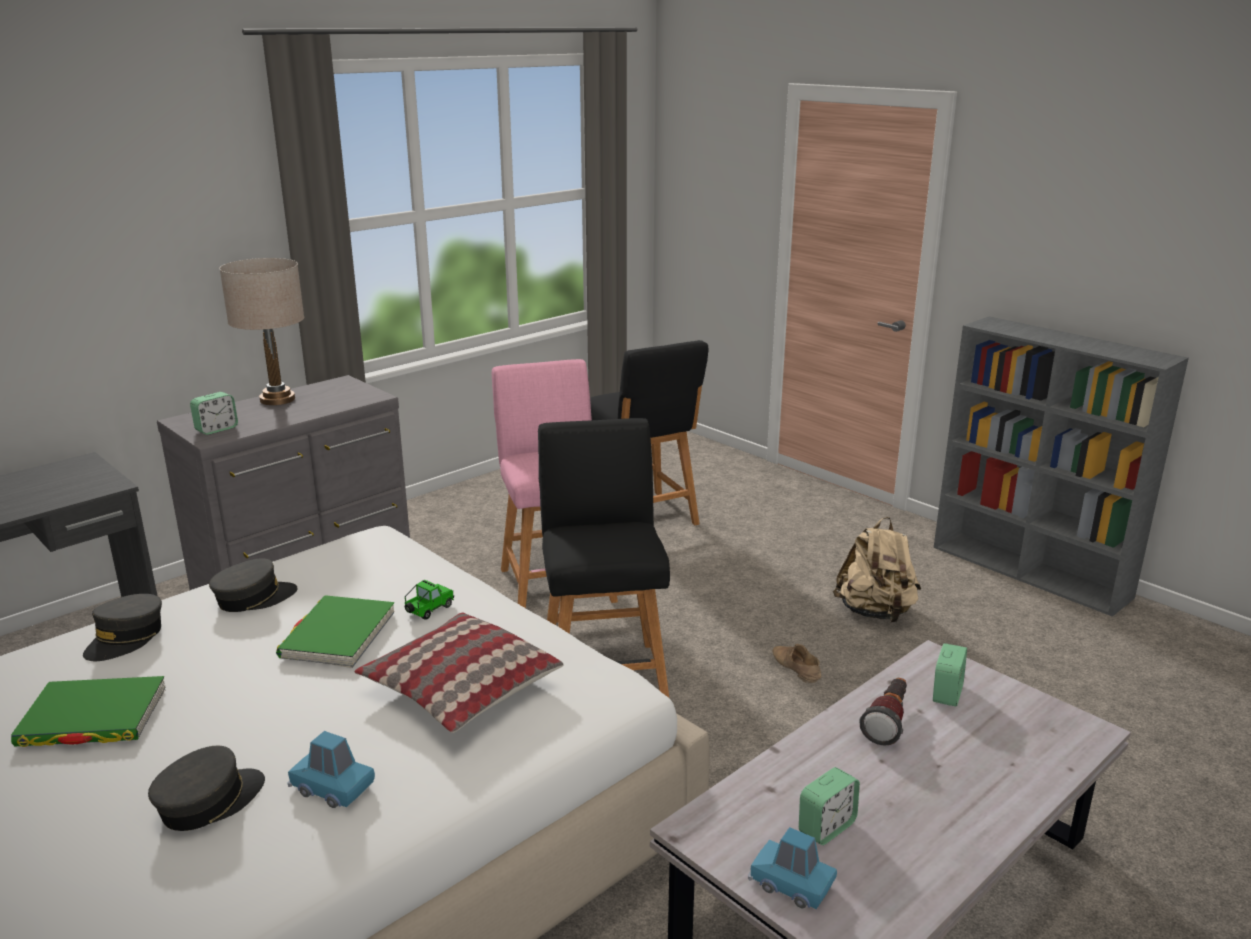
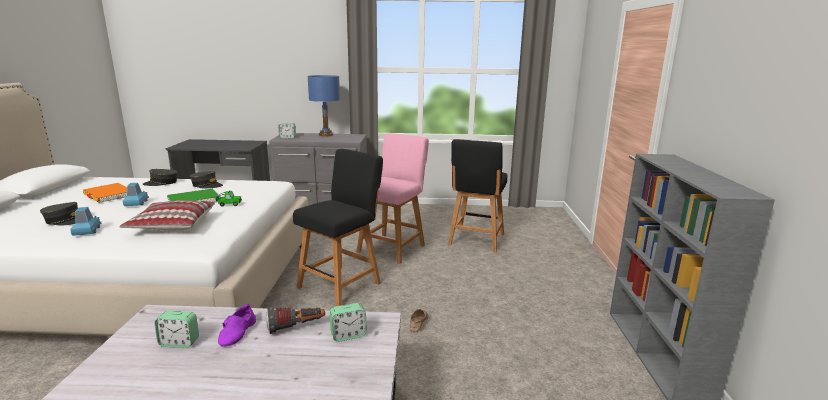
camera: 45 degrees right, 5 degrees down
green book [11,676,166,747] -> orange book [83,183,127,203]
beige table lamp [219,258,304,405] -> blue table lamp [307,75,340,137]
blue toy car [748,827,837,909] -> blue toy car moved to [123,183,149,206]
beige backpack [833,517,921,623] -> none
none -> purple shoe [218,304,256,347]

